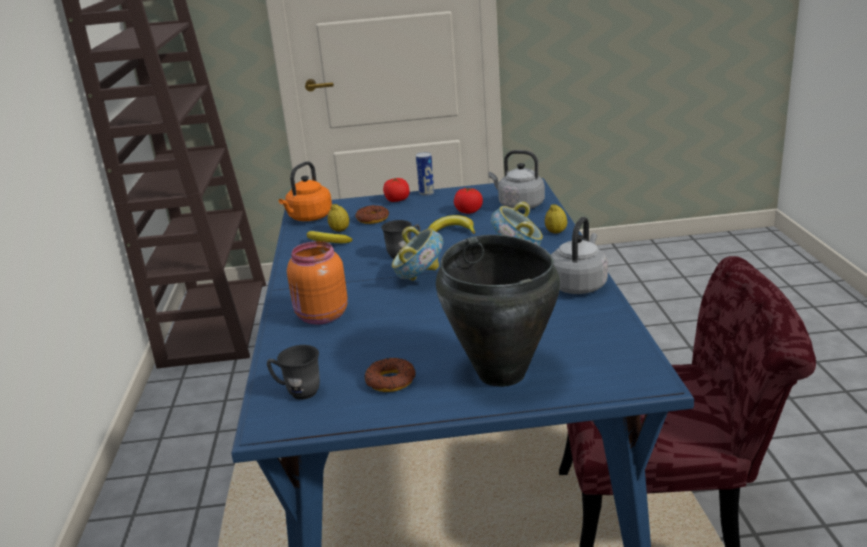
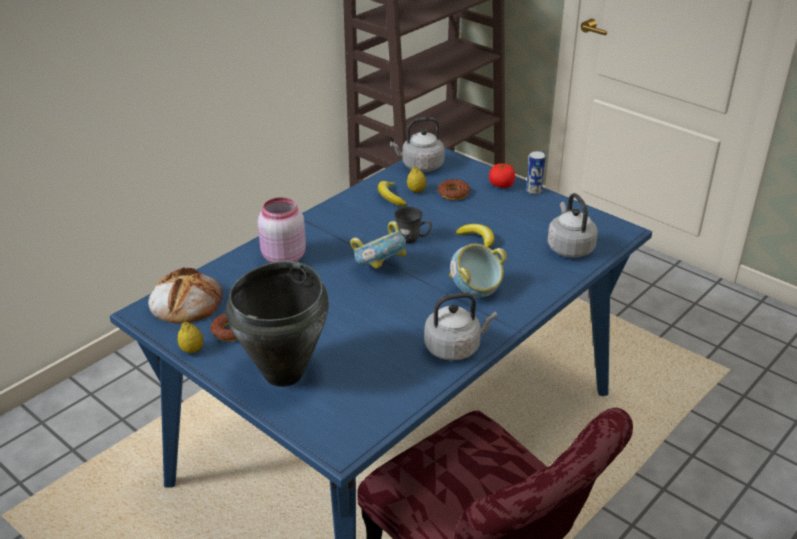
camera: 45 degrees right, 10 degrees up
grey mug [267,345,320,400] -> bread [148,267,223,324]
orange kettle [278,161,332,221] -> grey kettle [390,117,445,172]
orange jar [287,241,348,324] -> pink jar [258,197,306,263]
tomato [454,188,483,214] -> none
lemon [545,204,567,234] -> lemon moved to [178,322,203,353]

